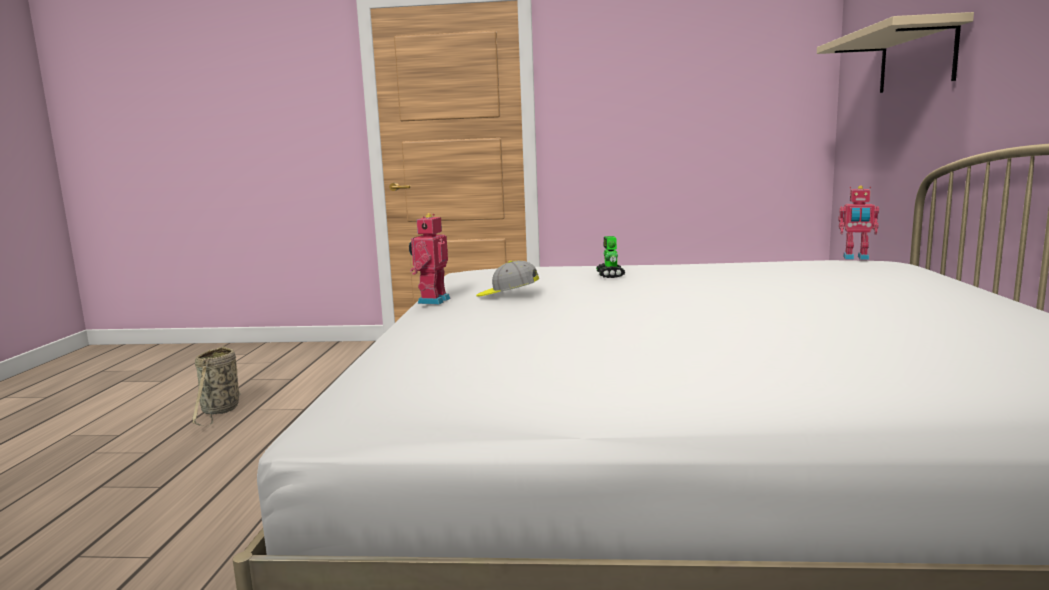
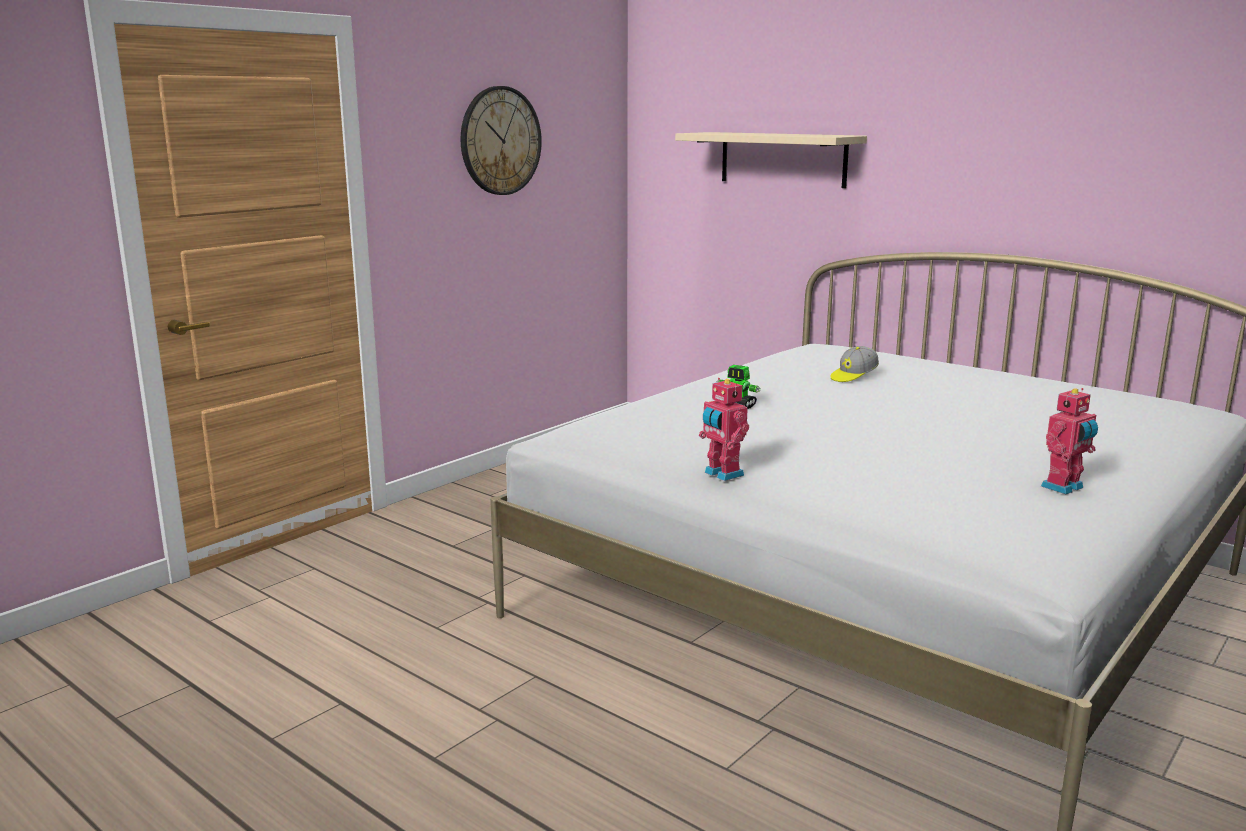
camera: 55 degrees left, 5 degrees up
basket [192,346,241,426] -> none
cap [476,260,539,297] -> cap moved to [830,346,879,382]
toy robot [839,185,879,260] -> toy robot moved to [1041,388,1098,494]
none -> wall clock [460,86,542,195]

